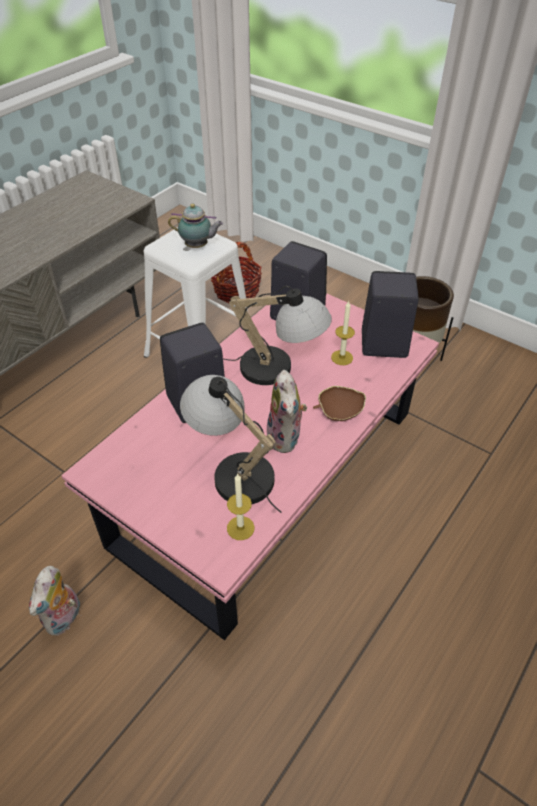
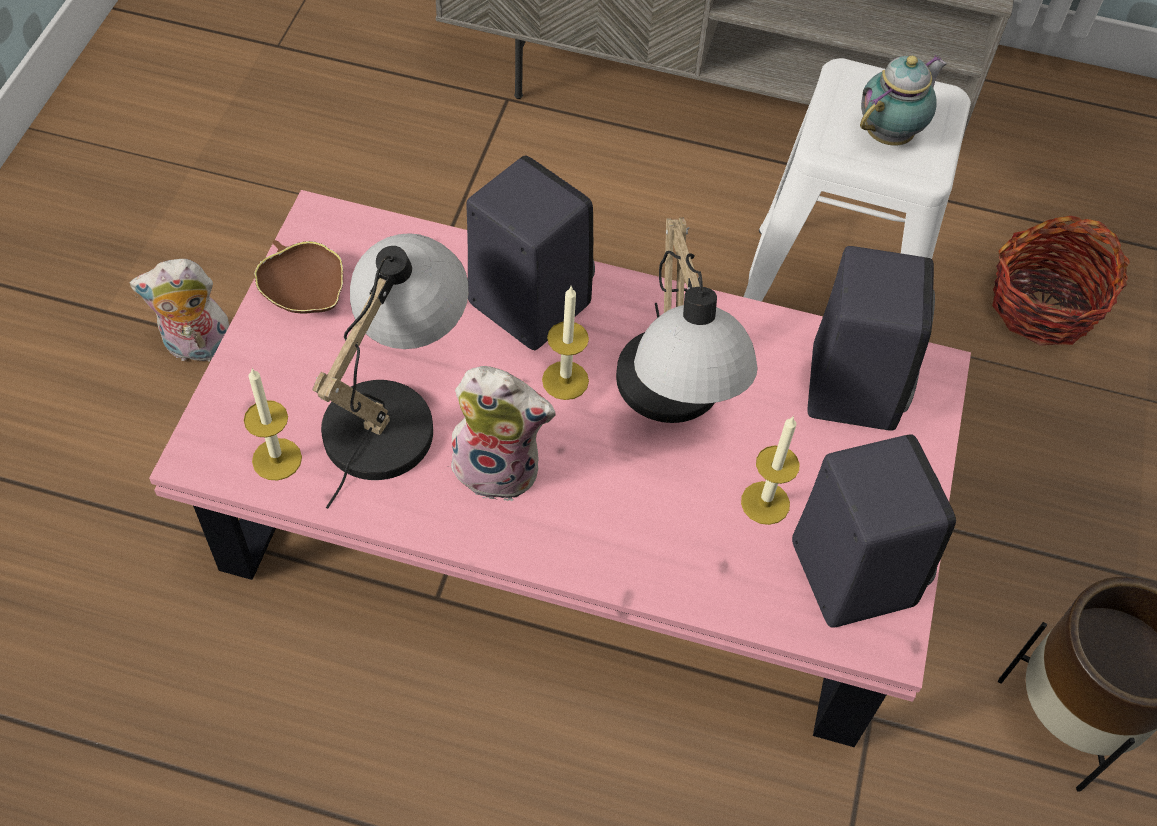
camera: 65 degrees right, 10 degrees up
teapot [168,204,223,248] -> teapot turned 120 degrees counterclockwise [860,55,947,145]
plush toy [267,370,307,453] -> plush toy turned 135 degrees counterclockwise [451,366,556,501]
brown bowl [313,386,366,421] -> brown bowl moved to [254,240,343,314]
none -> candle [542,287,589,400]

